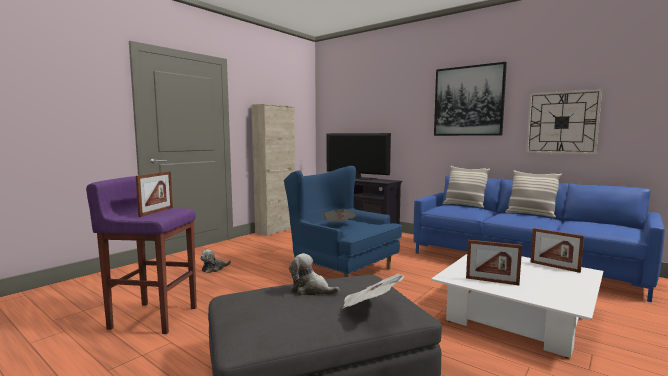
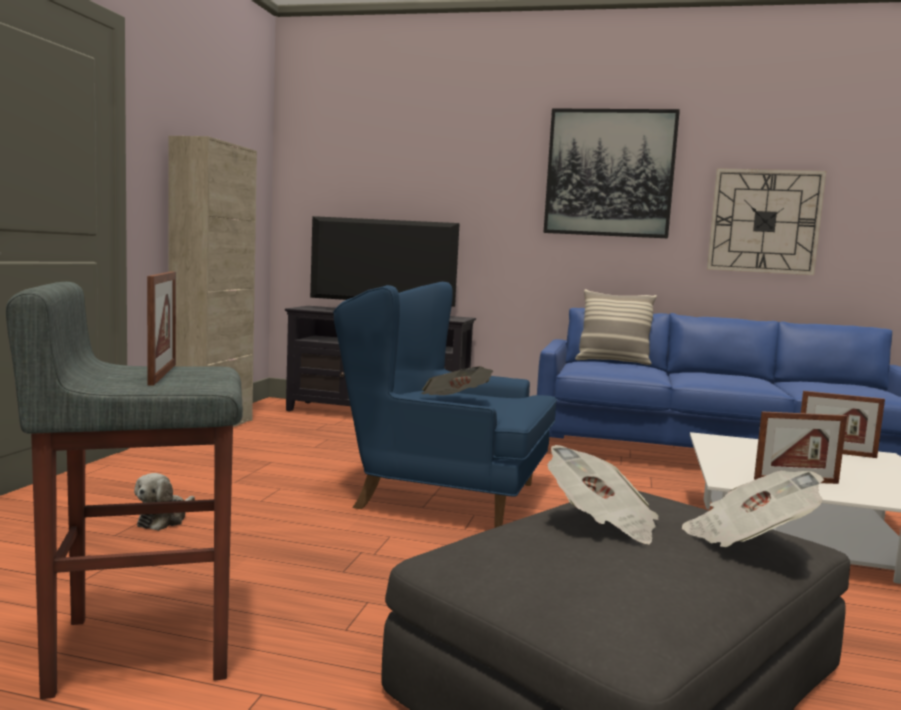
camera: 25 degrees left, 0 degrees up
purple stool [86,176,197,334] -> grey stool [6,282,243,699]
plush toy [289,253,340,296] -> newspaper [547,445,658,545]
pillow [506,170,562,218] -> none

